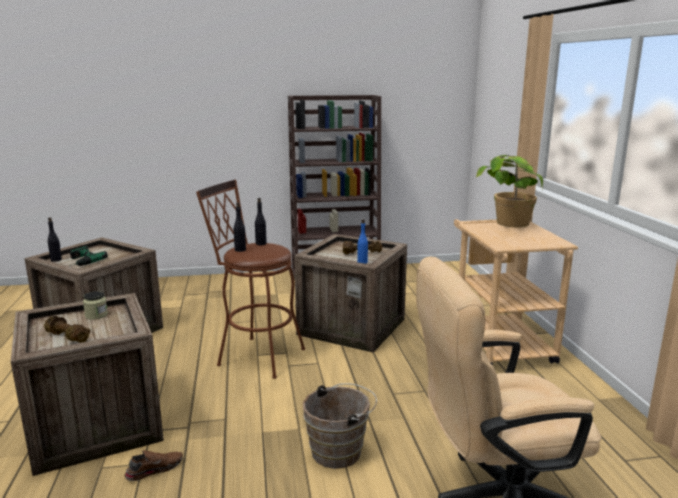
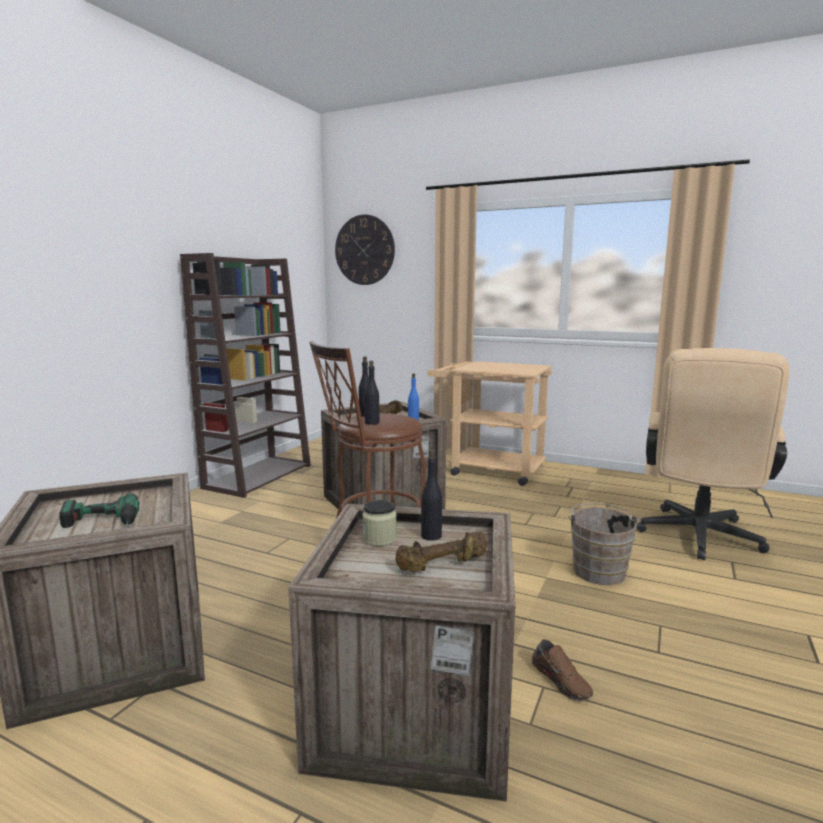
camera: 55 degrees left, 5 degrees down
black bottle [48,217,62,262] -> black bottle moved to [421,450,442,541]
brown shoe [124,450,183,481] -> brown shoe turned 150 degrees clockwise [531,639,593,701]
potted plant [476,155,543,227] -> none
none -> wall clock [335,214,395,285]

